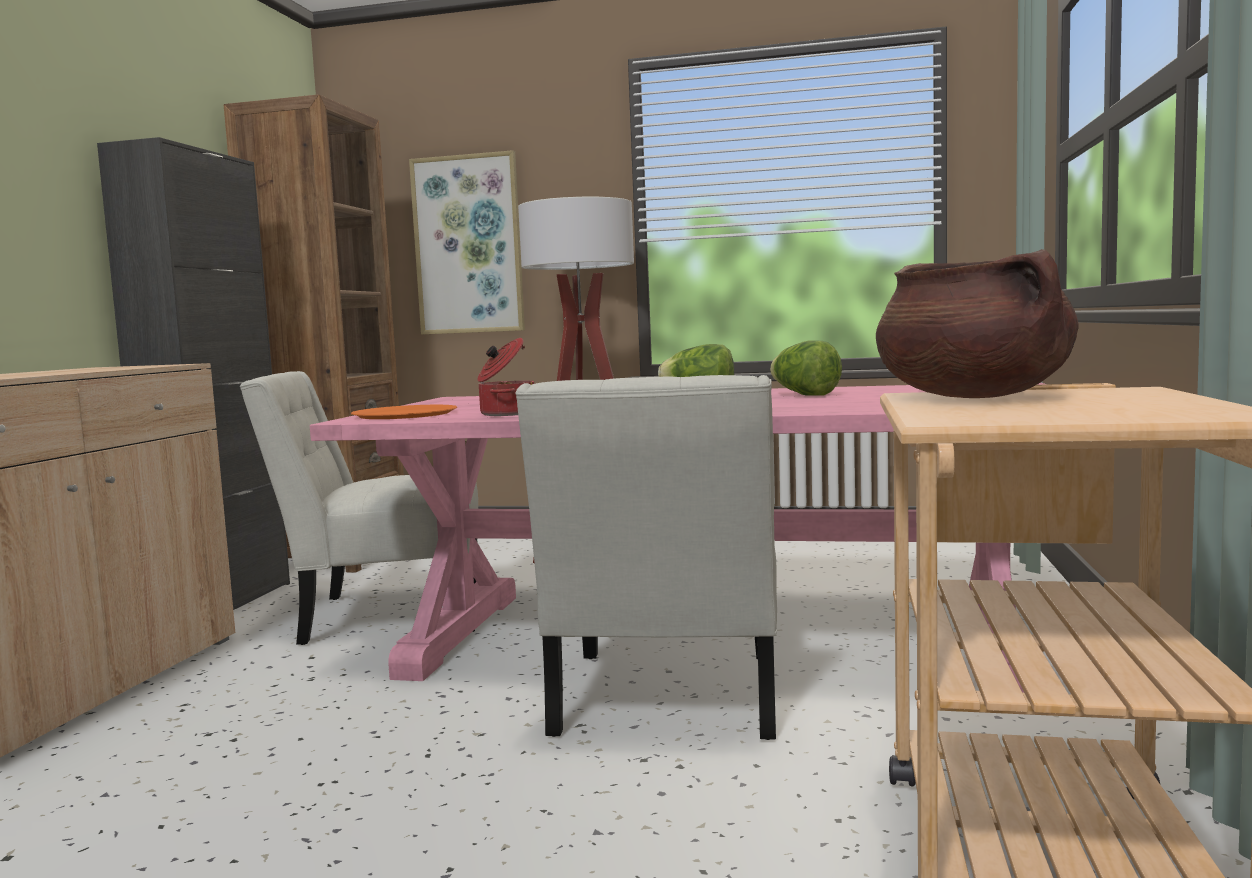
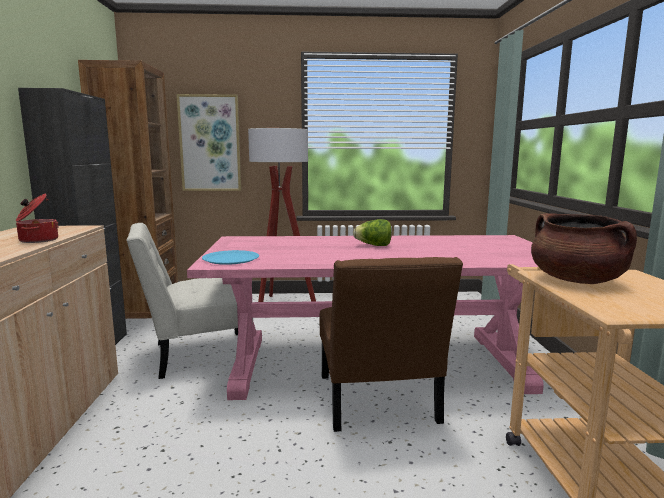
camera: 15 degrees left, 5 degrees up
orange plate [351,405,457,419] -> blue plate [202,250,259,265]
cooking pot [477,338,536,416] -> cooking pot moved to [16,194,59,243]
white chair [515,375,777,740] -> brown chair [320,257,463,432]
lettuce [770,340,842,396] -> none

